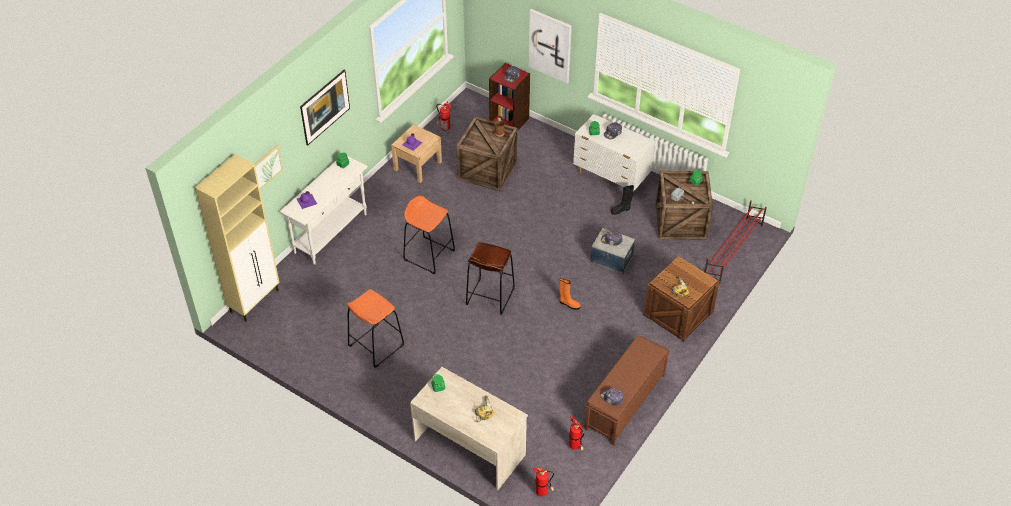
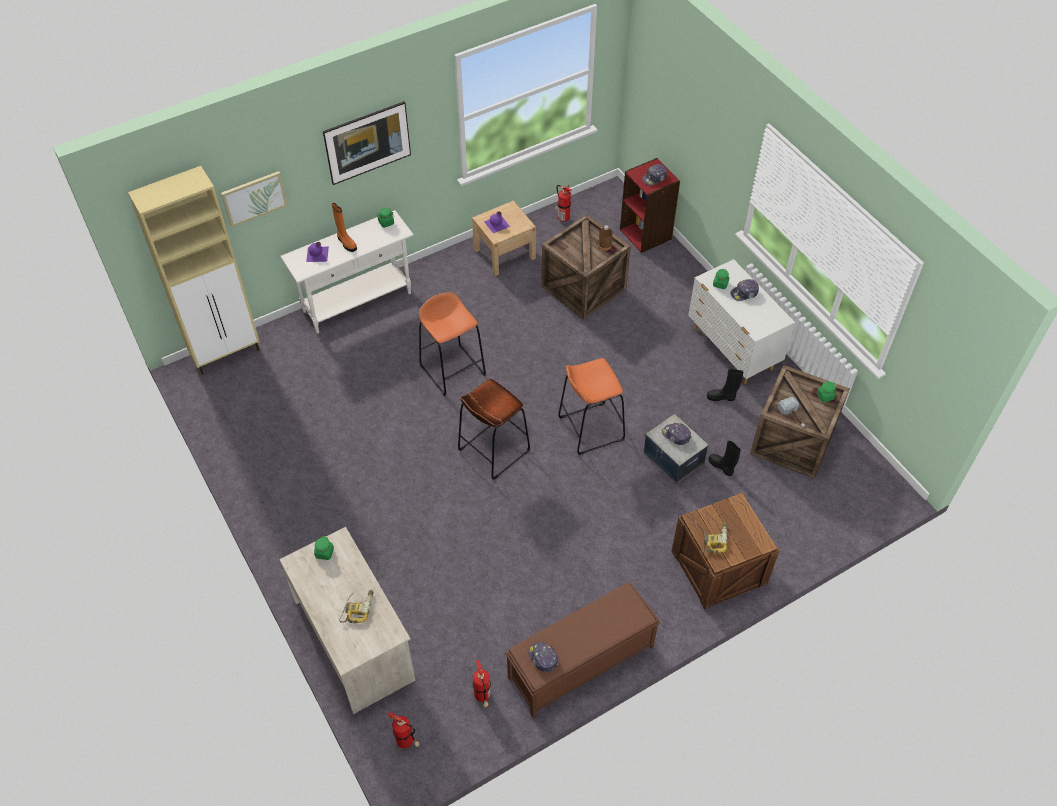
camera: 25 degrees right, 5 degrees up
orange stool [347,289,404,368] -> orange stool moved to [558,358,625,455]
picture [529,9,572,83] -> none
orange boot [559,278,581,310] -> orange boot moved to [332,203,357,252]
red shoe rack [704,200,767,285] -> none
none -> black boot [708,441,741,476]

